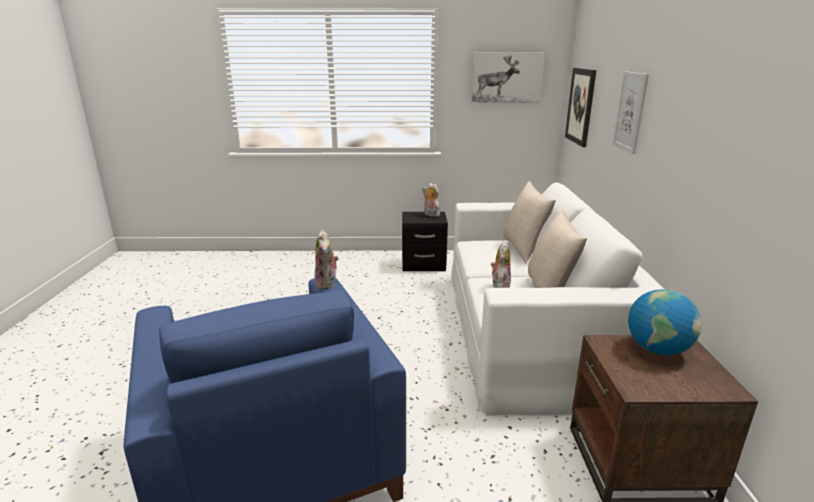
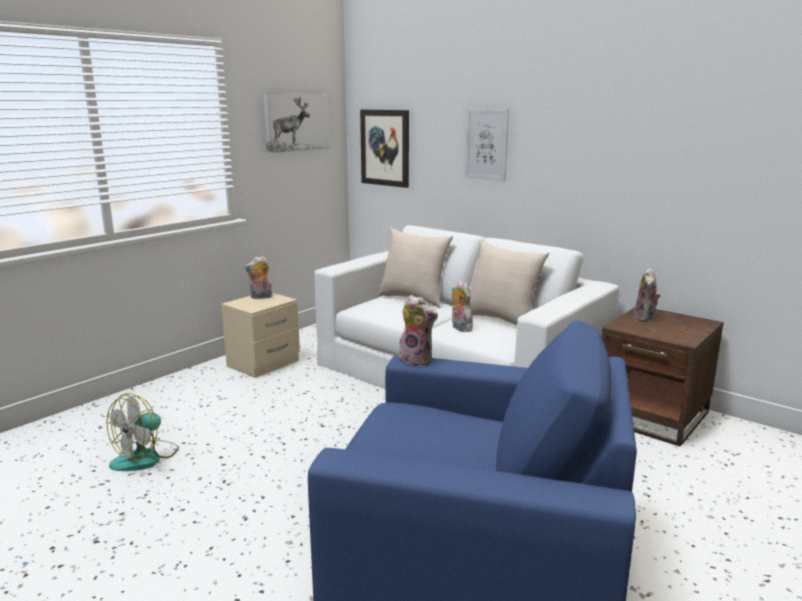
camera: 50 degrees left, 5 degrees down
black nightstand [402,212,448,271] -> beige nightstand [221,293,300,378]
globe [628,289,702,355] -> plush toy [634,268,661,322]
none -> fan [107,393,179,471]

